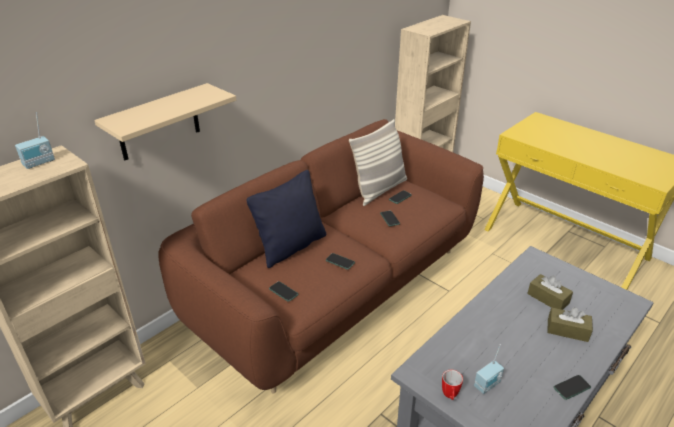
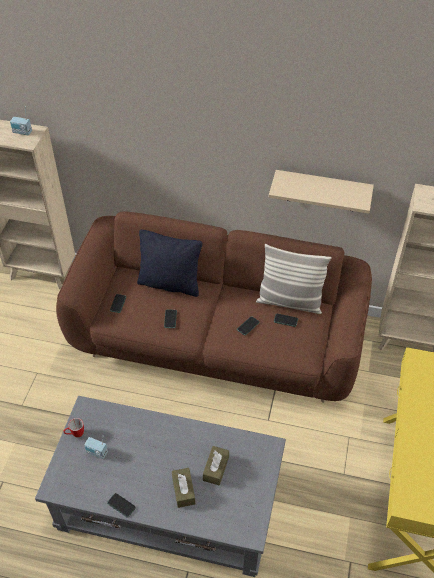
camera: 60 degrees right, 15 degrees up
beige shelf [94,83,236,160] -> beige shelf moved to [269,170,374,214]

